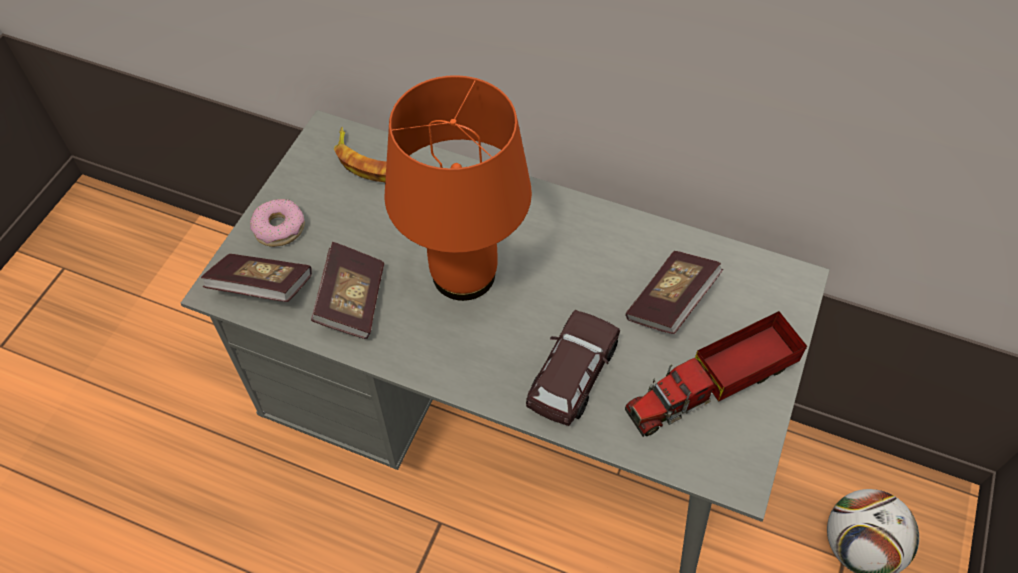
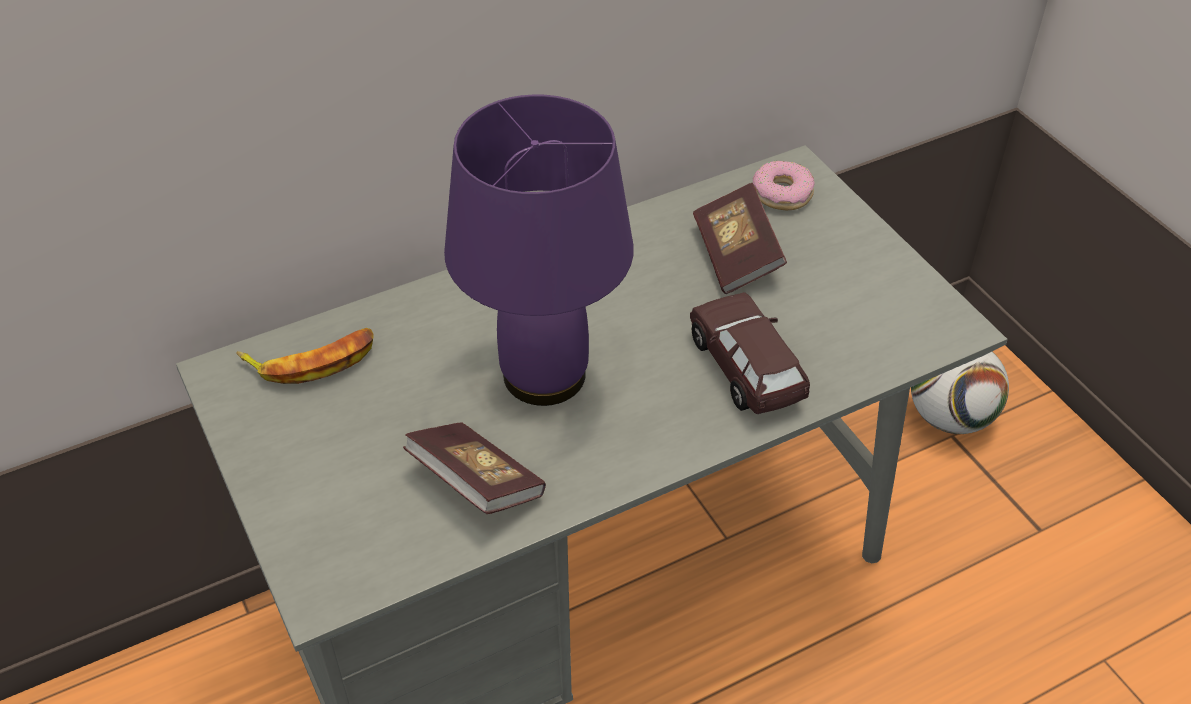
camera: 50 degrees left, 10 degrees down
book [201,254,312,302] -> none
donut [250,199,305,247] -> donut moved to [753,161,814,210]
orange table lamp [384,75,532,301] -> purple table lamp [444,94,634,406]
toy truck [625,311,807,437] -> none

